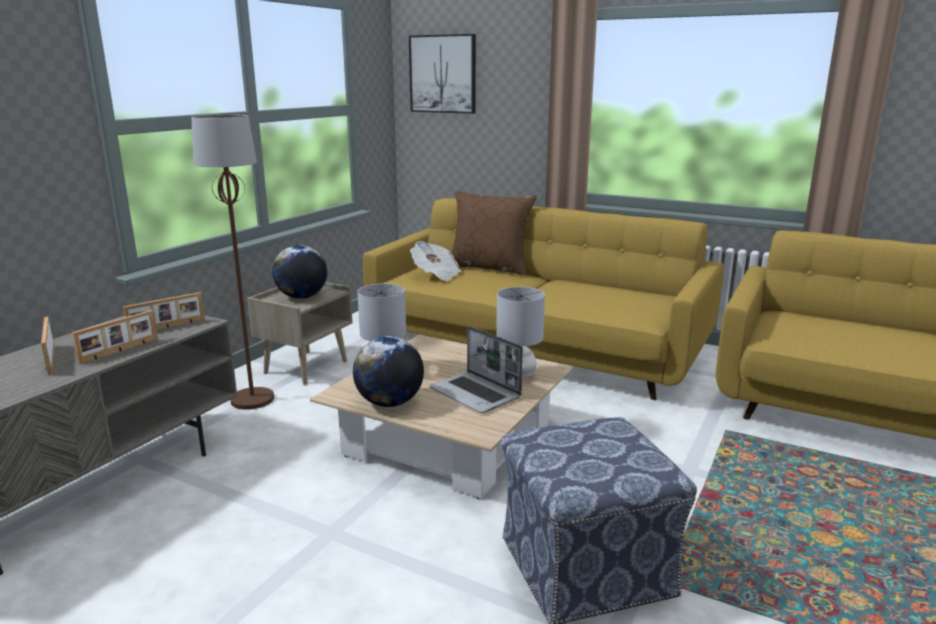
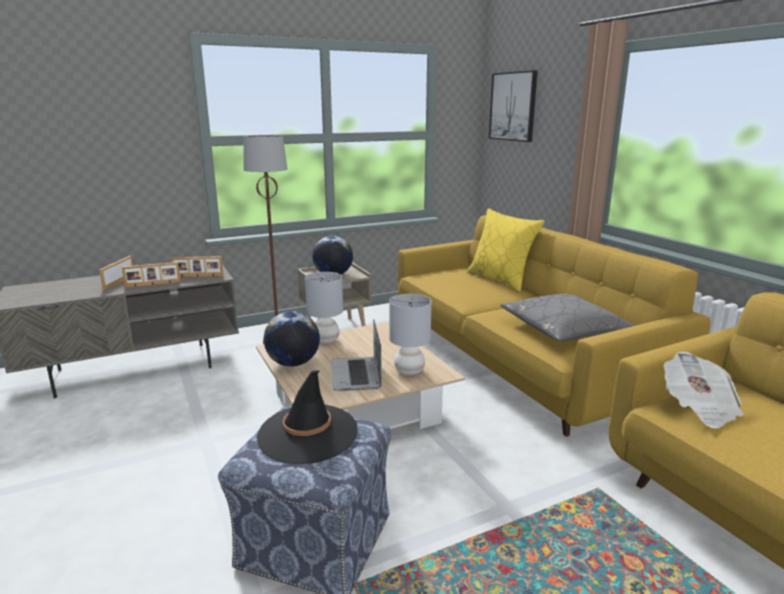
camera: 35 degrees right, 0 degrees up
newspaper [410,241,461,281] -> newspaper moved to [663,352,744,429]
brown pillow [451,190,537,276] -> yellow pillow [466,208,545,292]
none -> black hat [257,370,358,464]
none -> grey pillow [500,294,635,341]

